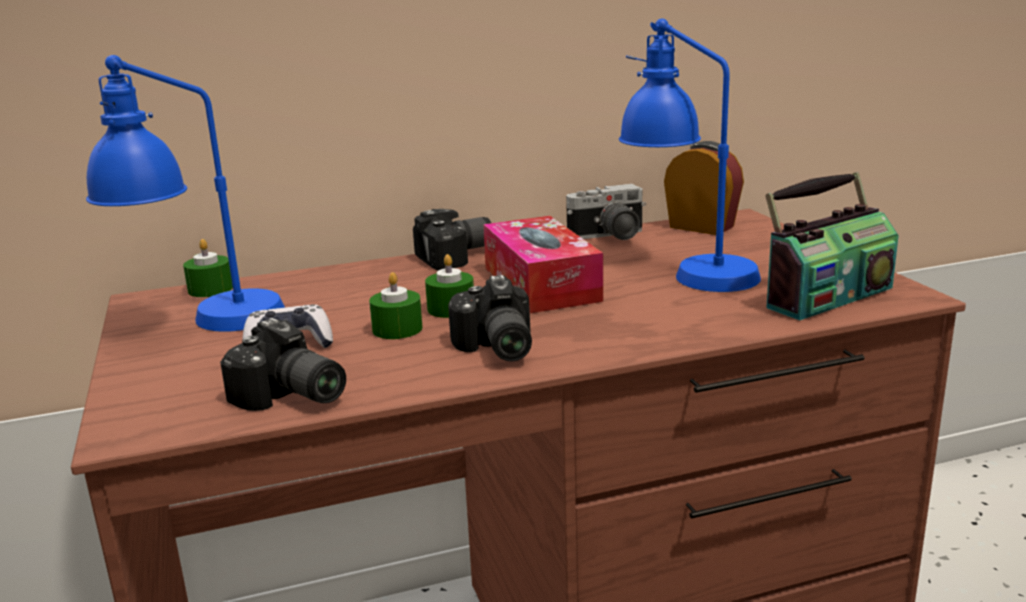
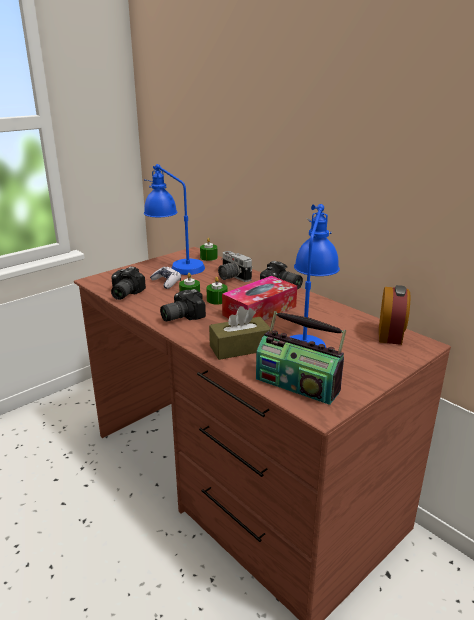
camera: 65 degrees right, 5 degrees up
camera [566,184,646,240] -> camera moved to [218,251,252,282]
none -> brown tissue box [209,306,270,360]

